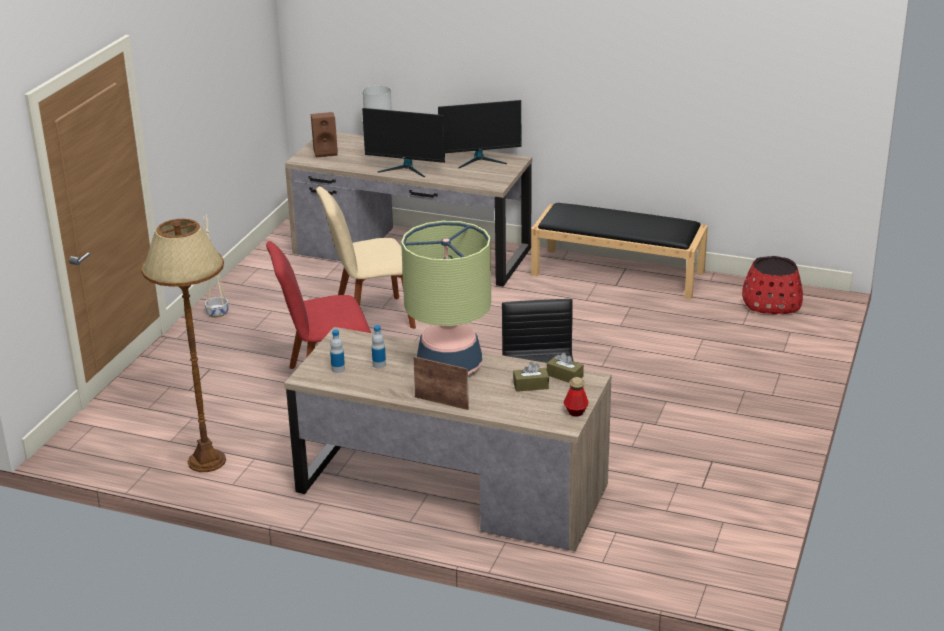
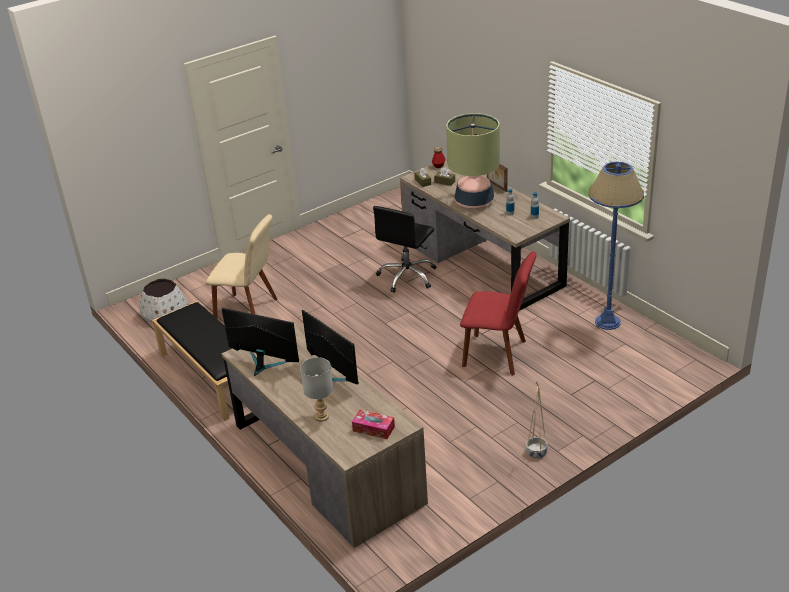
camera: 145 degrees left, 5 degrees up
brown floor lamp [141,219,226,472] -> blue floor lamp [589,162,644,330]
brown speaker [311,112,338,157] -> tissue box [352,410,395,439]
beige chair [316,186,416,329] -> beige chair moved to [205,214,278,319]
red planter [742,256,803,314] -> white planter [139,278,189,323]

